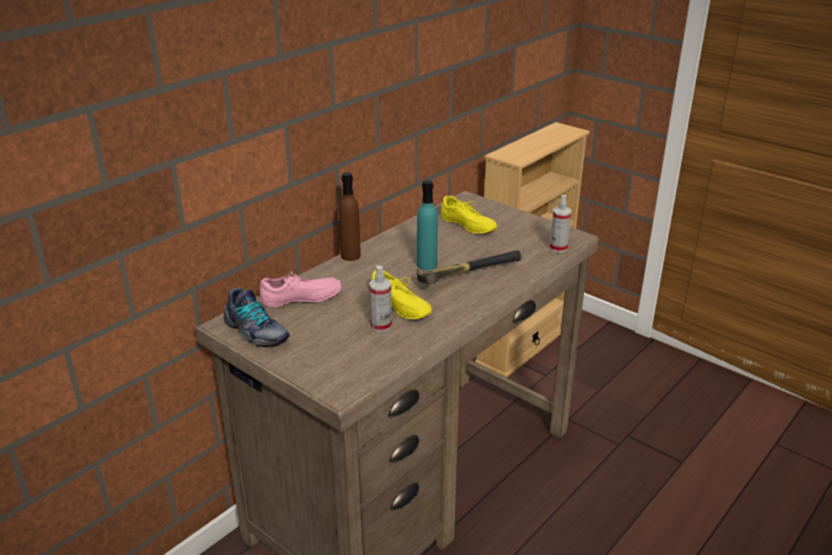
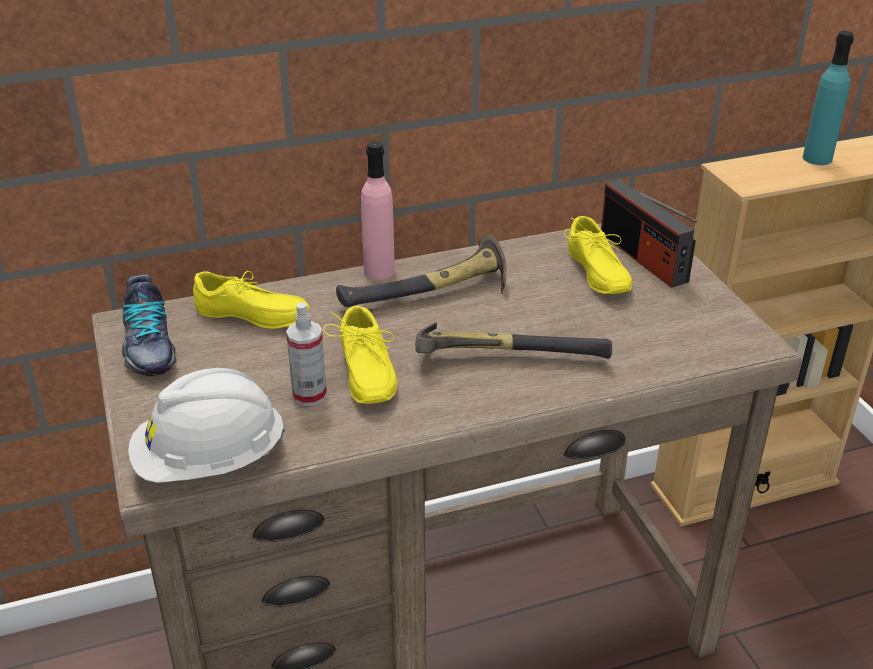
camera: 30 degrees right, 5 degrees up
pink shoe [260,271,341,307] -> yellow shoe [193,271,310,329]
brown bottle [339,172,361,261] -> pink bottle [361,141,395,280]
turquoise bottle [417,180,438,270] -> turquoise bottle moved to [803,31,854,165]
spray bottle [550,195,571,253] -> none
none -> white hard hat [128,368,285,483]
none -> hammer [336,235,506,307]
none -> radio [601,179,697,288]

